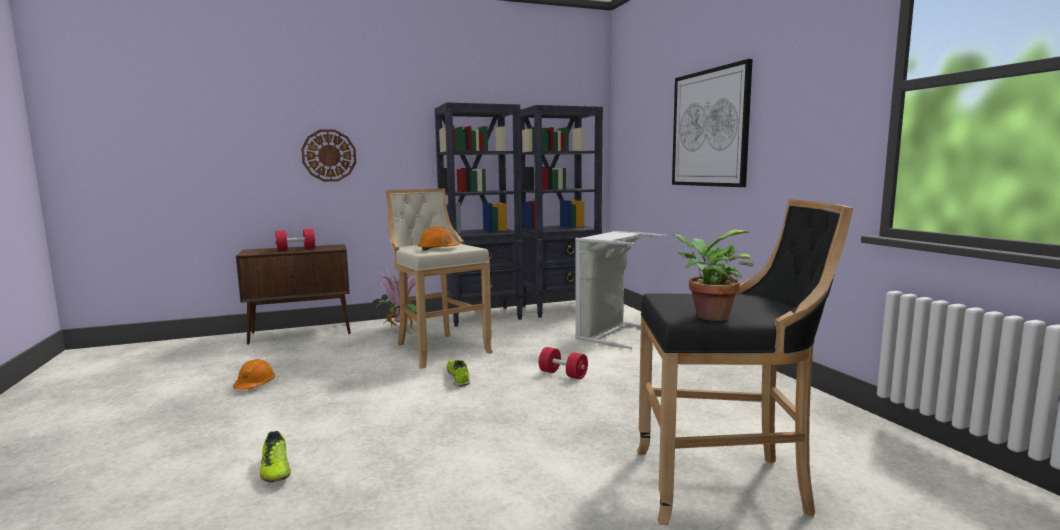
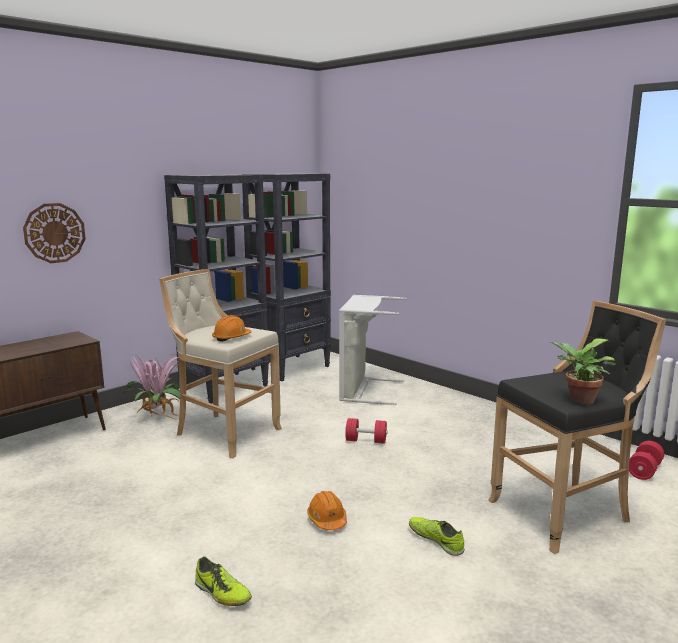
camera: 25 degrees left, 5 degrees up
orange hard hat [233,359,275,389] -> orange hard hat moved to [307,491,347,530]
red dumbbell [275,229,316,251] -> red dumbbell moved to [629,441,664,480]
shoe [447,360,470,386] -> shoe moved to [409,517,465,556]
picture [672,59,753,187] -> none

